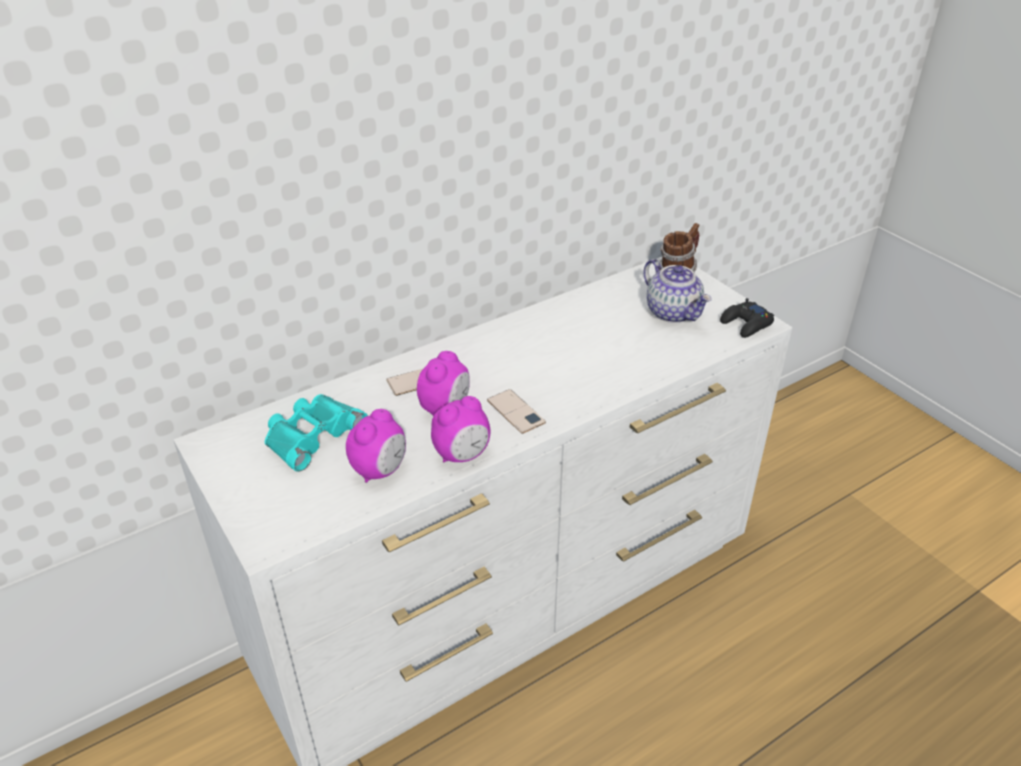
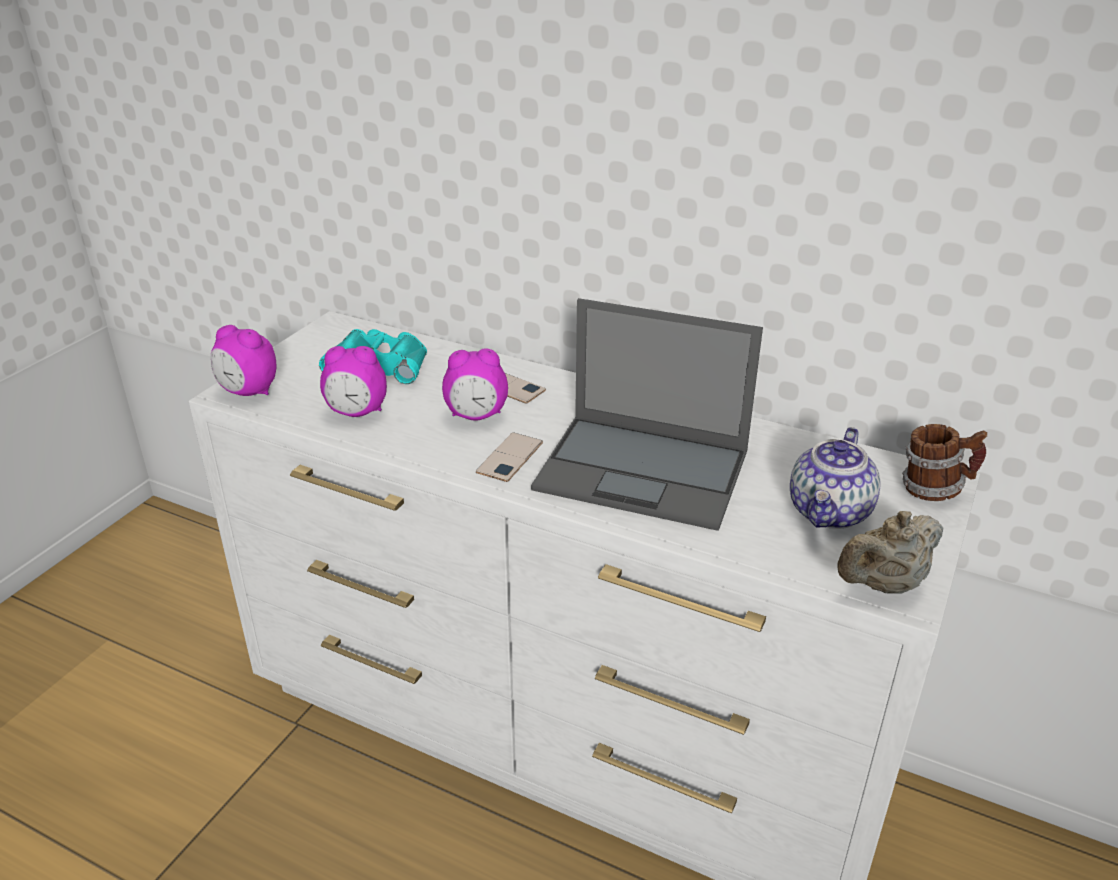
camera: 60 degrees right, 5 degrees down
alarm clock [431,396,490,463] -> alarm clock moved to [211,325,277,396]
black game controller [720,298,774,338] -> beige teapot [837,511,943,594]
none -> laptop [531,298,763,531]

